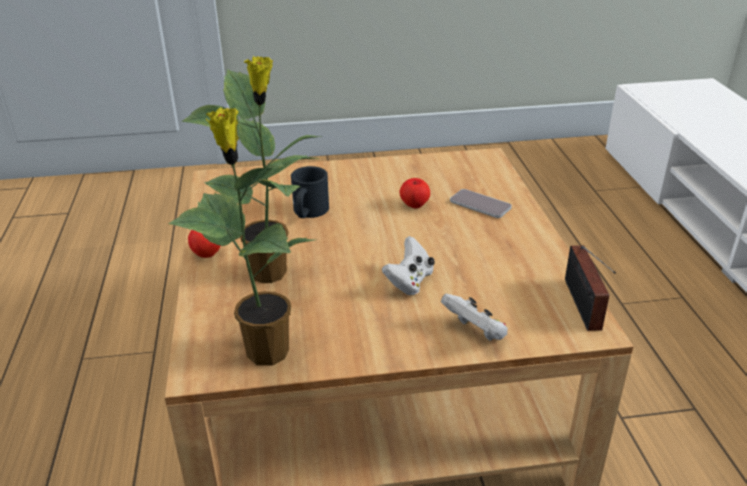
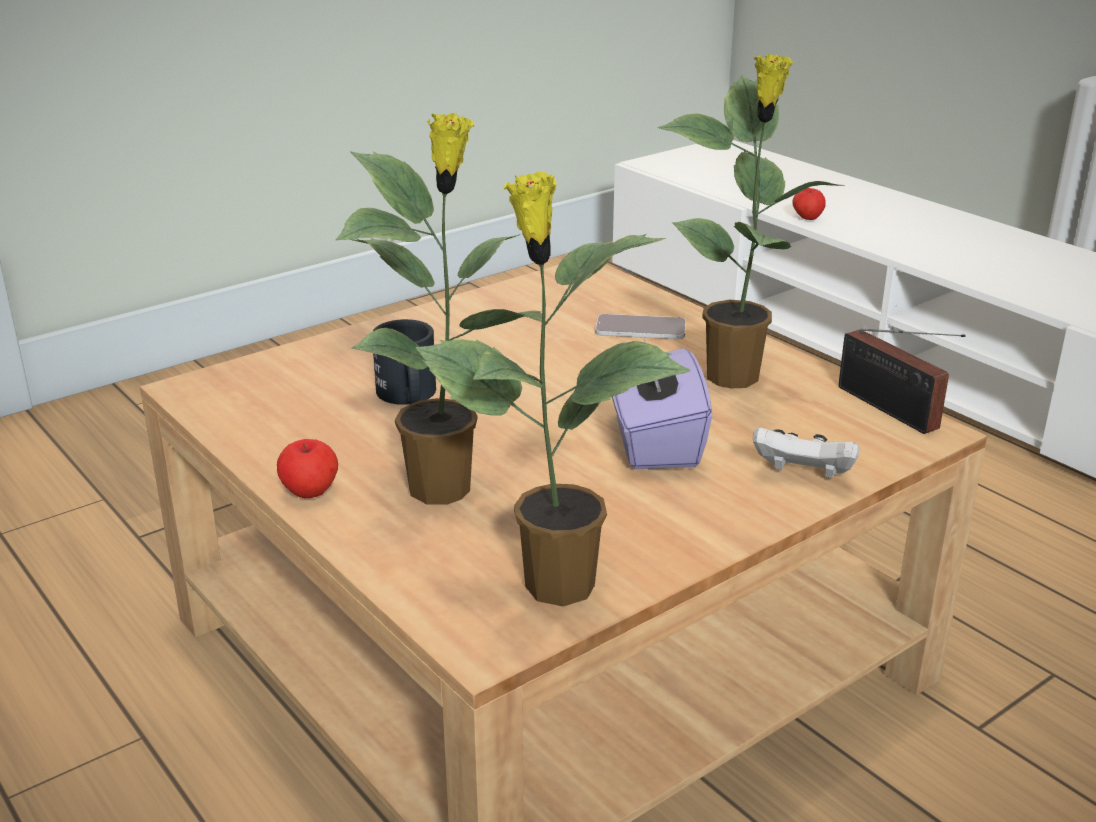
camera: 30 degrees left, 5 degrees down
white game controller [382,236,435,295] -> purple tissue box [612,336,712,469]
apple [399,178,430,208] -> apple moved to [792,188,826,220]
none -> potted plant [658,53,845,388]

